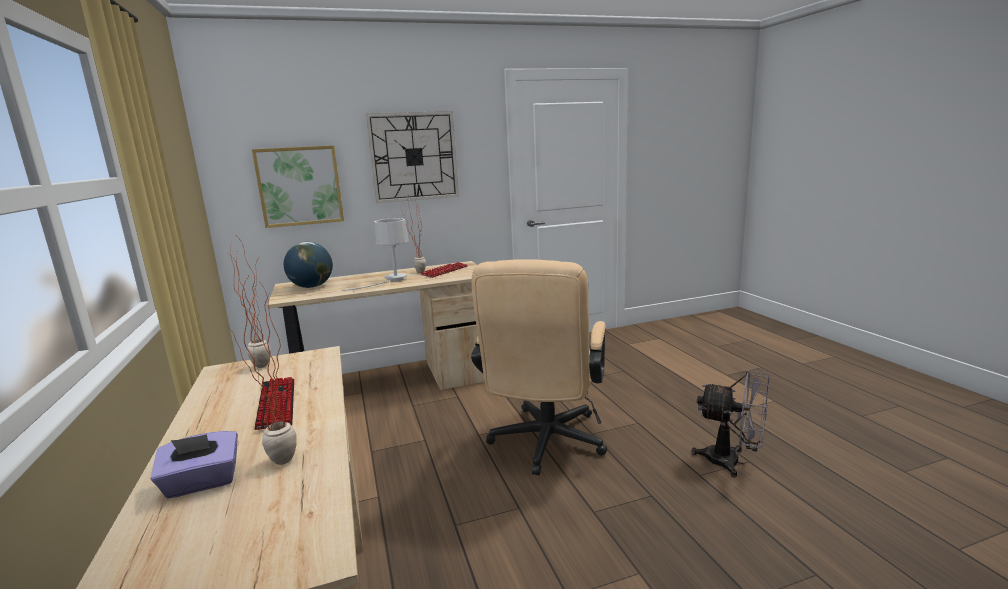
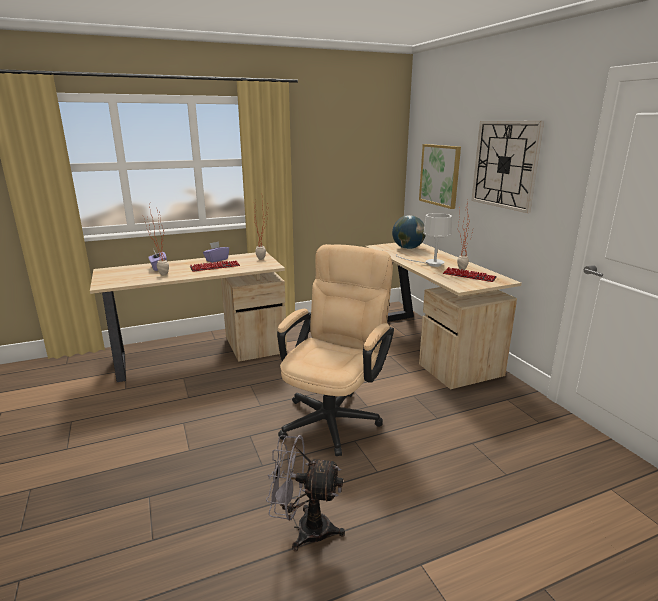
camera: 85 degrees right, 5 degrees up
beige office chair [471,259,607,475] -> beige office chair turned 105 degrees clockwise [277,244,394,456]
grey fan [691,369,769,477] -> grey fan turned 75 degrees clockwise [266,435,345,551]
none -> purple tissue box [203,241,229,263]

